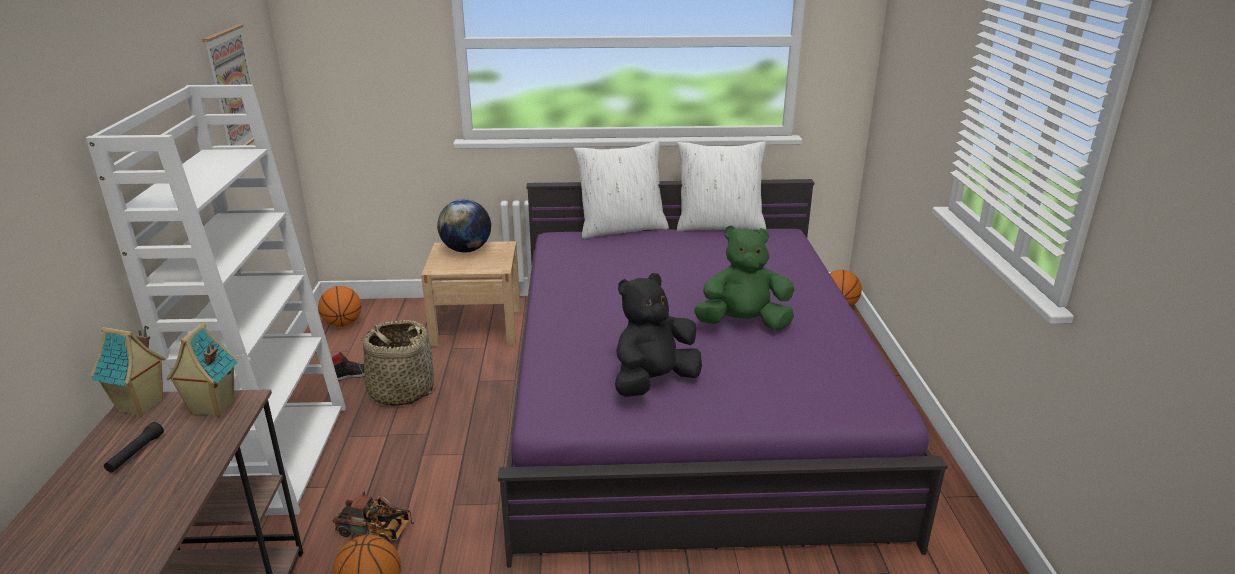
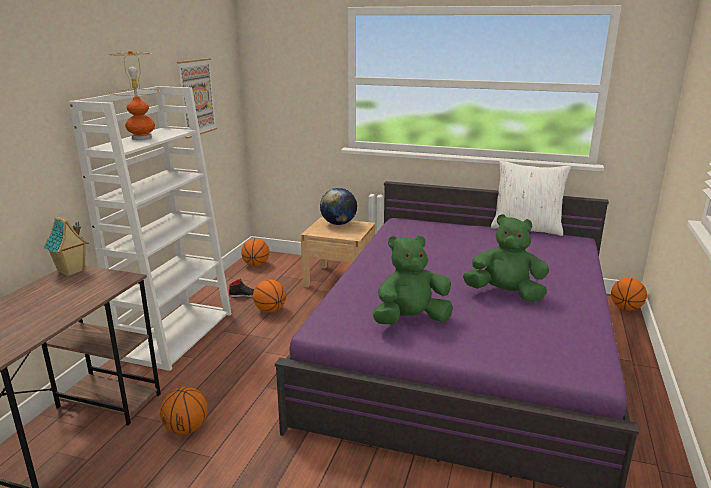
camera: 20 degrees right, 5 degrees down
black flashlight [104,422,164,472] -> none
toy house [166,322,238,417] -> none
toy truck [333,491,414,541] -> none
basket [358,320,437,406] -> basketball [253,280,286,312]
white pillow [574,141,669,239] -> none
black plush toy [615,273,702,397] -> green plush toy [373,235,453,325]
none -> table lamp [108,50,161,140]

